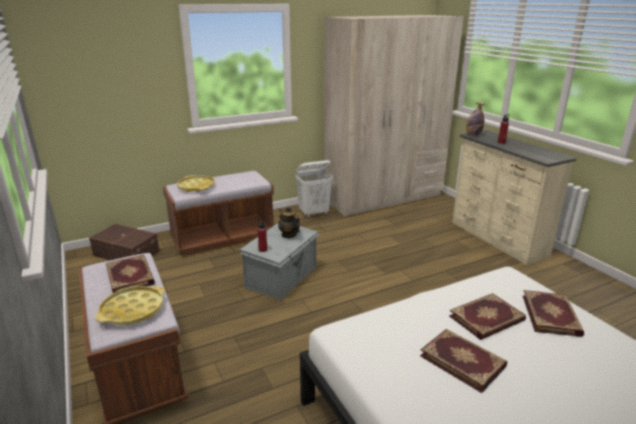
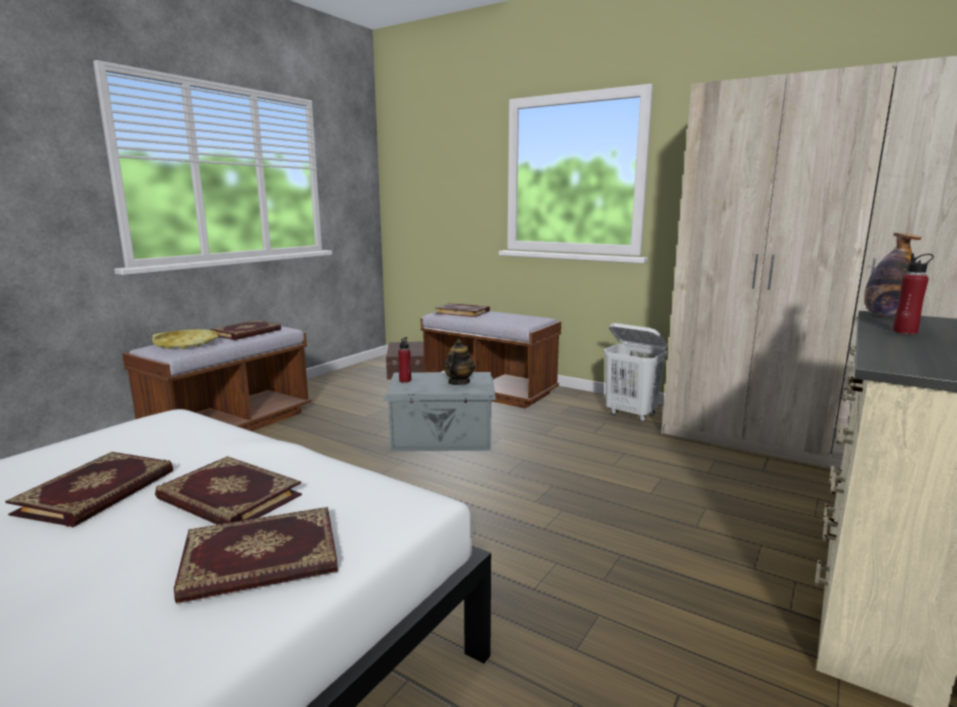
camera: 60 degrees right, 10 degrees down
yellow tray [177,175,215,192] -> book [435,303,490,317]

